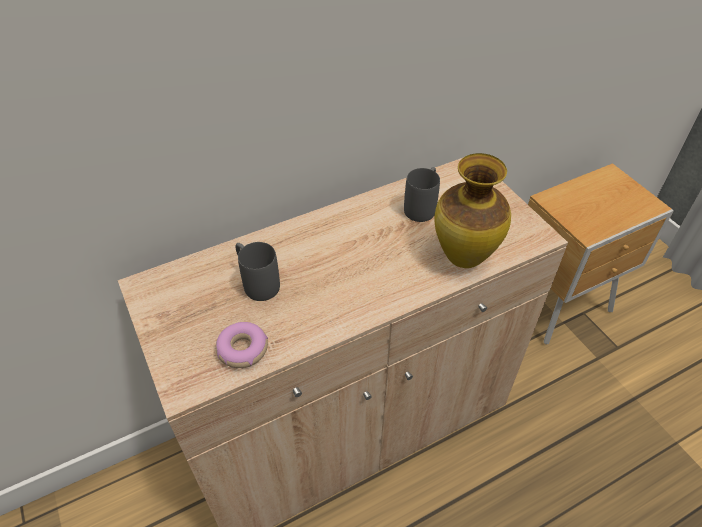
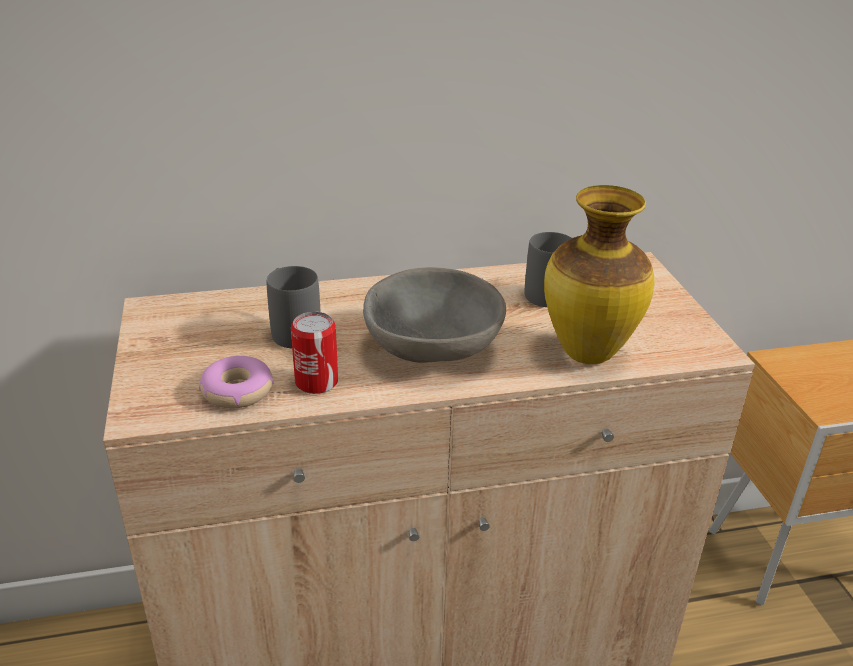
camera: 15 degrees right, 15 degrees down
none -> can [291,312,338,394]
none -> grey bowl [363,267,506,363]

